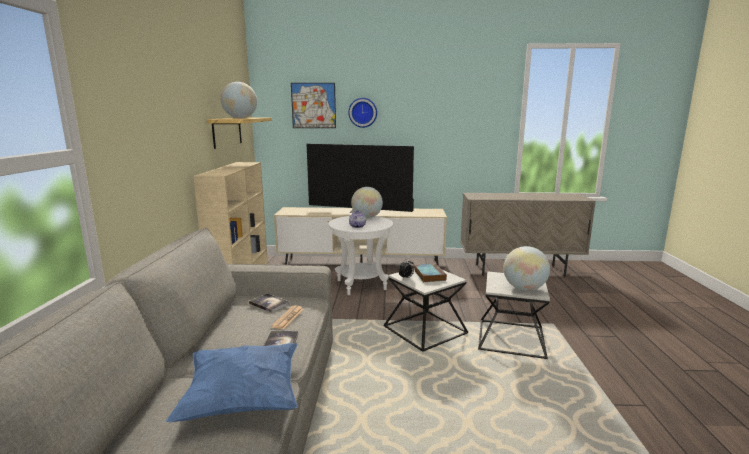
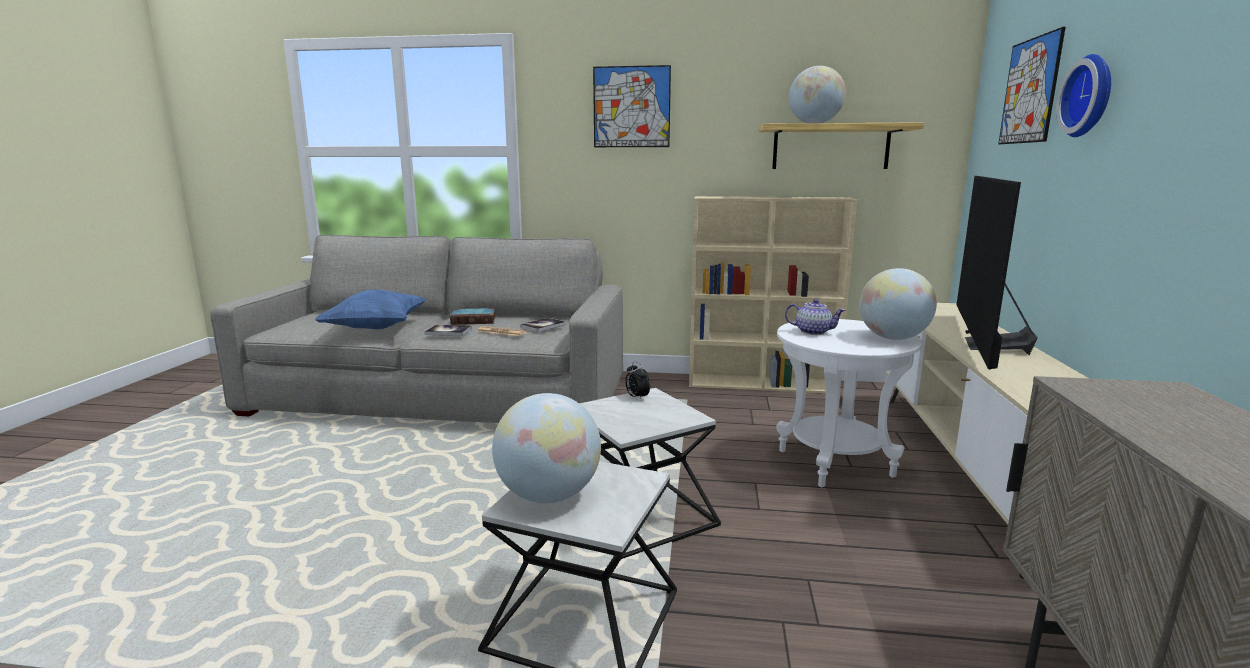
camera: 95 degrees right, 0 degrees up
book [414,264,447,282] -> book moved to [450,308,496,325]
none -> picture [593,65,671,147]

